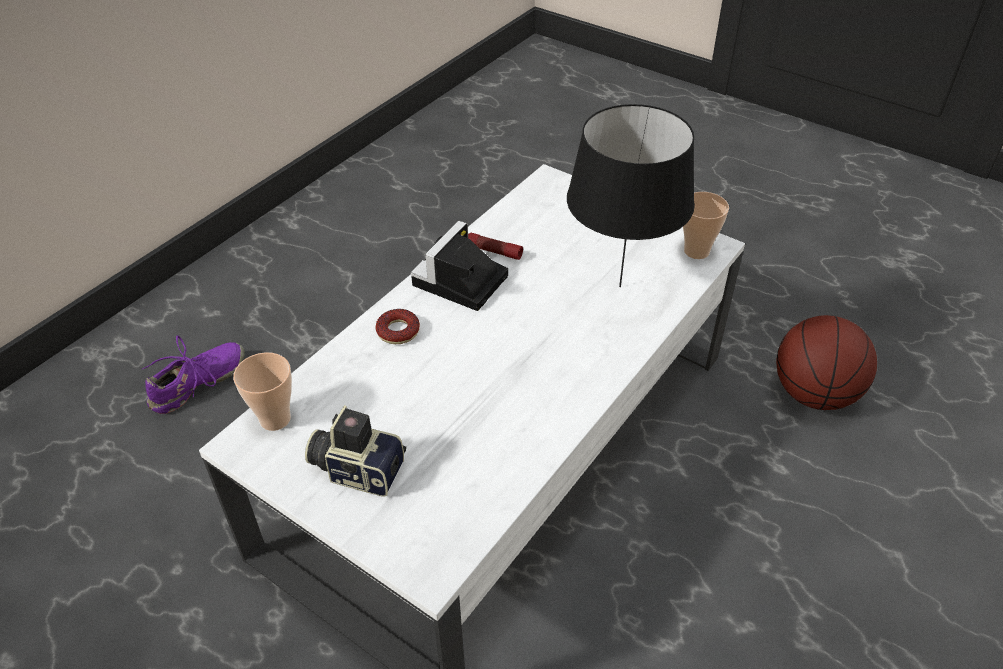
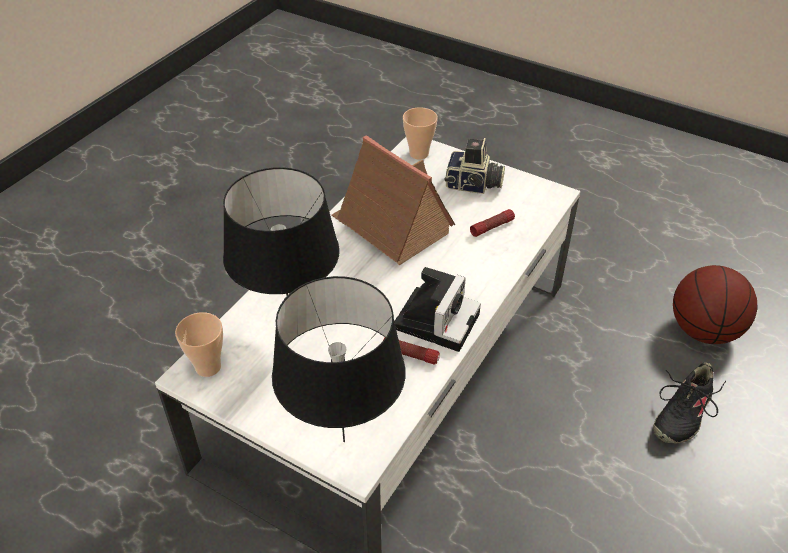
camera: 175 degrees right, 0 degrees up
purple shoe [142,335,245,414] -> black shoe [653,363,726,444]
cup [233,352,292,431] -> cup moved to [403,107,438,159]
donut [376,309,420,344] -> none
basketball [776,315,877,410] -> basketball moved to [673,265,757,344]
none -> black table lamp [272,276,406,442]
none -> toy house [332,135,455,265]
none -> flashlight [470,209,515,237]

